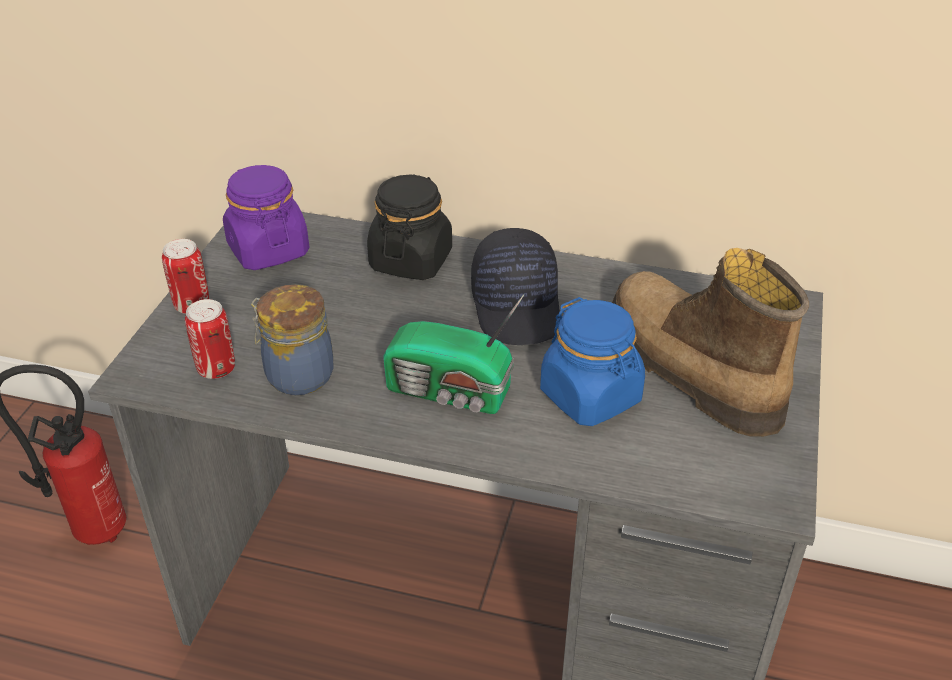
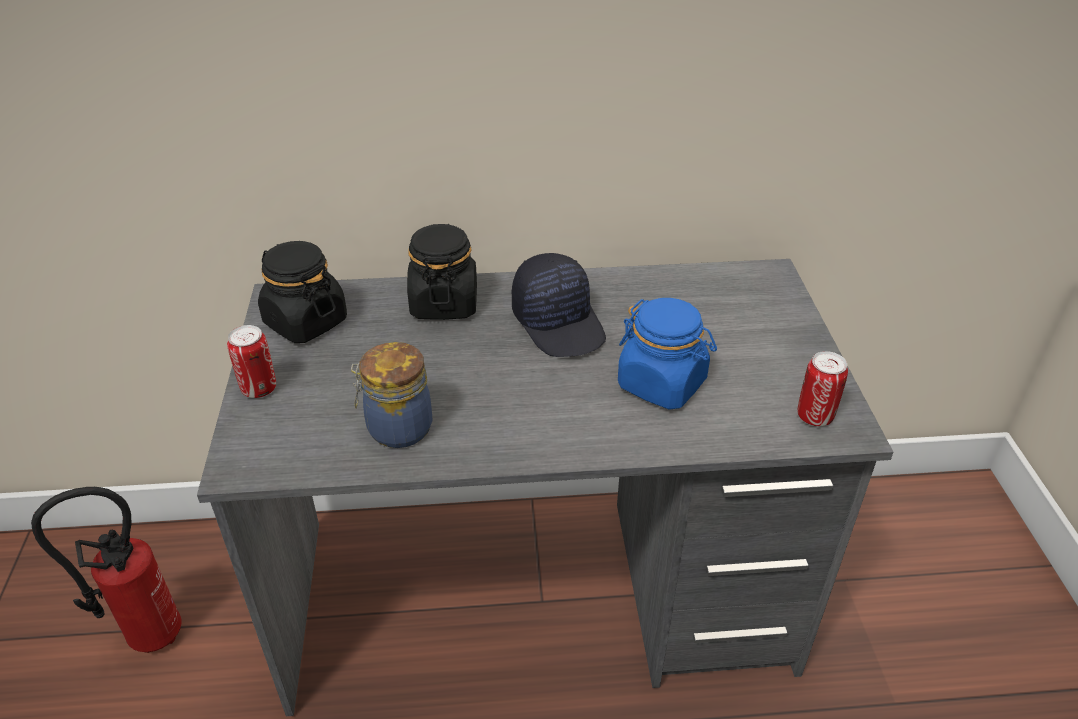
camera: 20 degrees left, 0 degrees up
can [185,299,235,379] -> can moved to [797,351,848,426]
purple jar [223,165,309,270] -> black jar [258,241,347,343]
radio [383,294,524,414] -> none
boot [612,248,809,437] -> none

